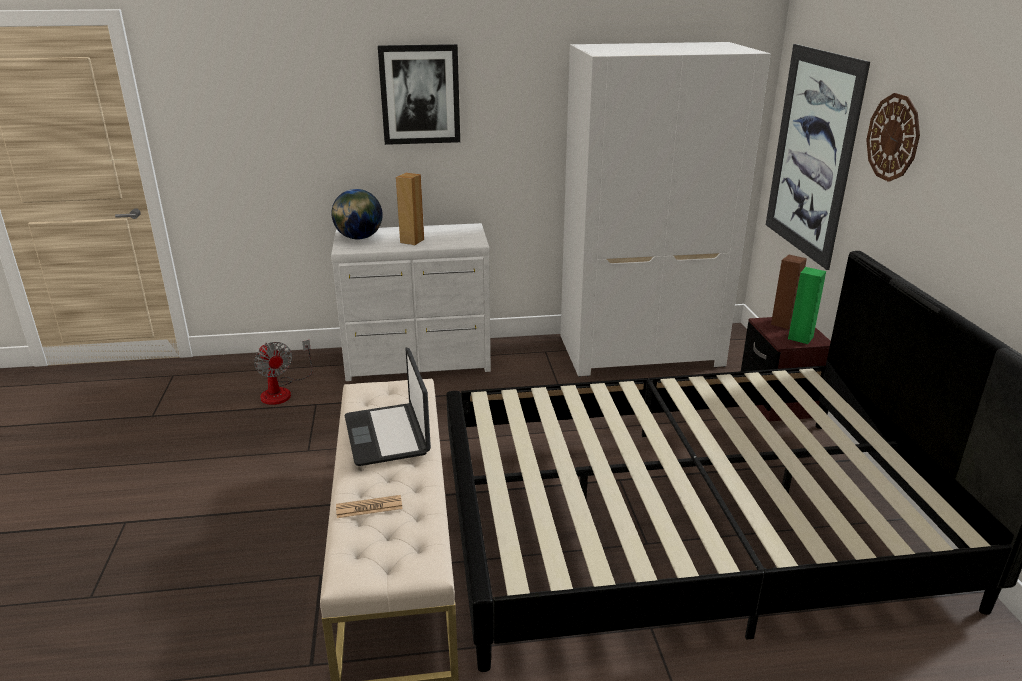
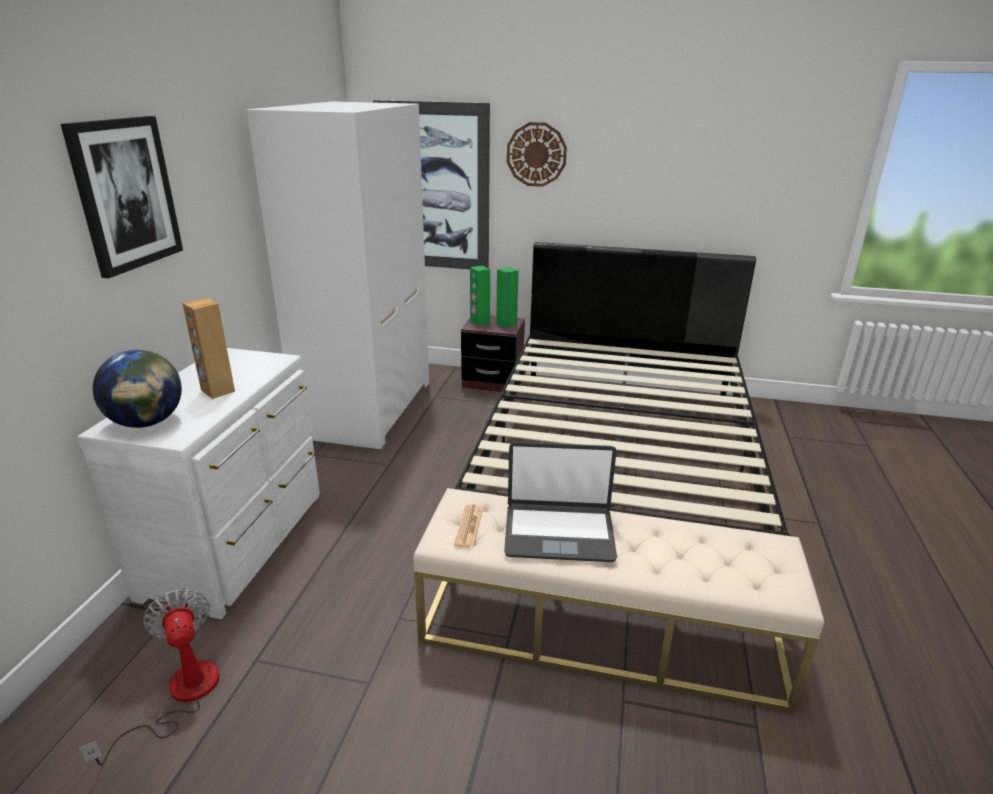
camera: 70 degrees left, 0 degrees up
fan [254,340,312,405] -> fan turned 105 degrees counterclockwise [79,588,220,766]
newspaper [336,495,403,518] -> newspaper moved to [454,504,483,548]
brown speaker [771,255,807,329] -> green speaker [470,265,490,326]

